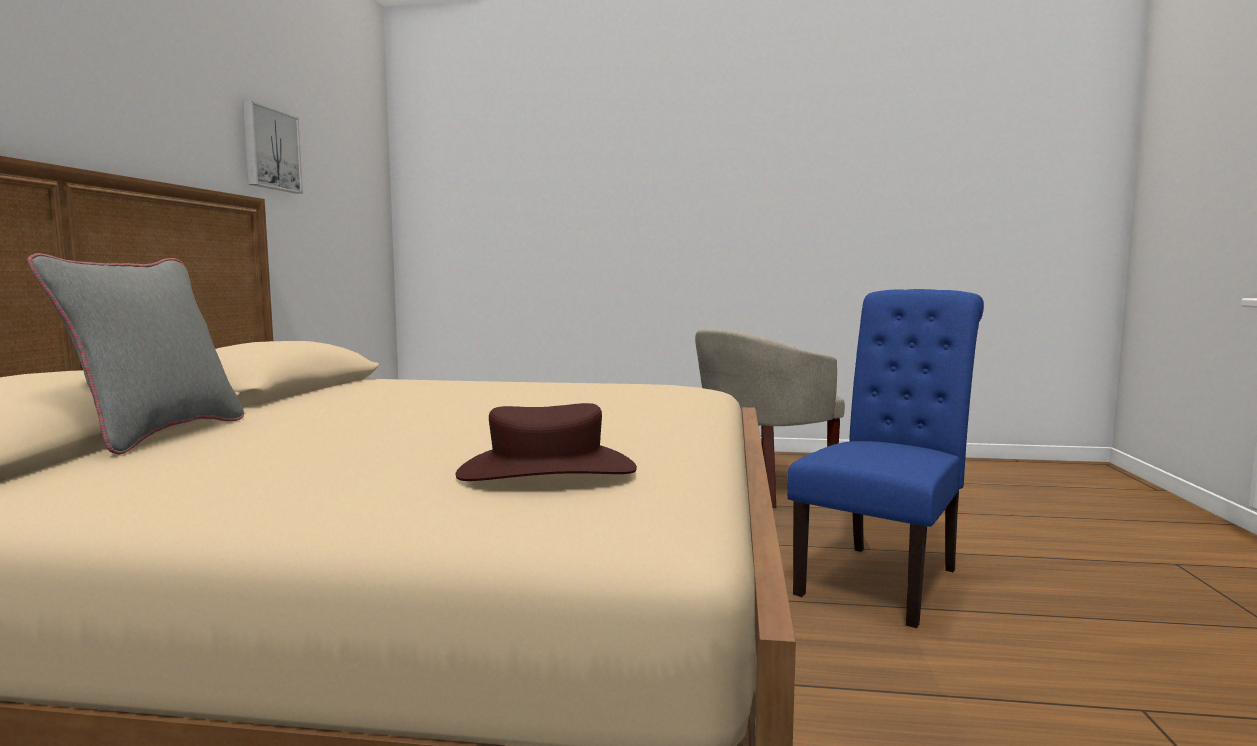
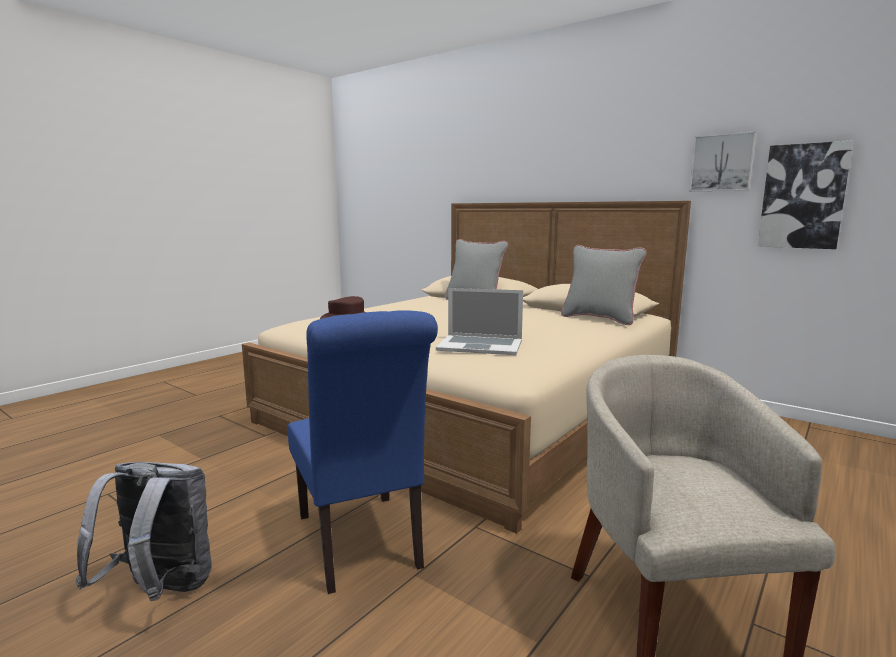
camera: 120 degrees right, 5 degrees up
none -> grey backpack [75,462,212,601]
none -> laptop [436,288,523,355]
none -> grey pillow [561,245,647,325]
none -> picture [758,140,853,249]

